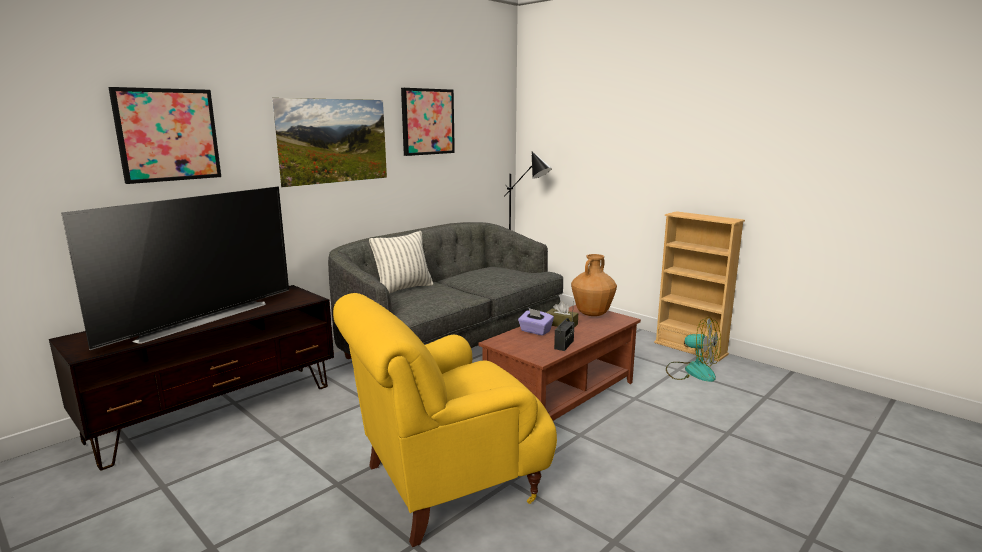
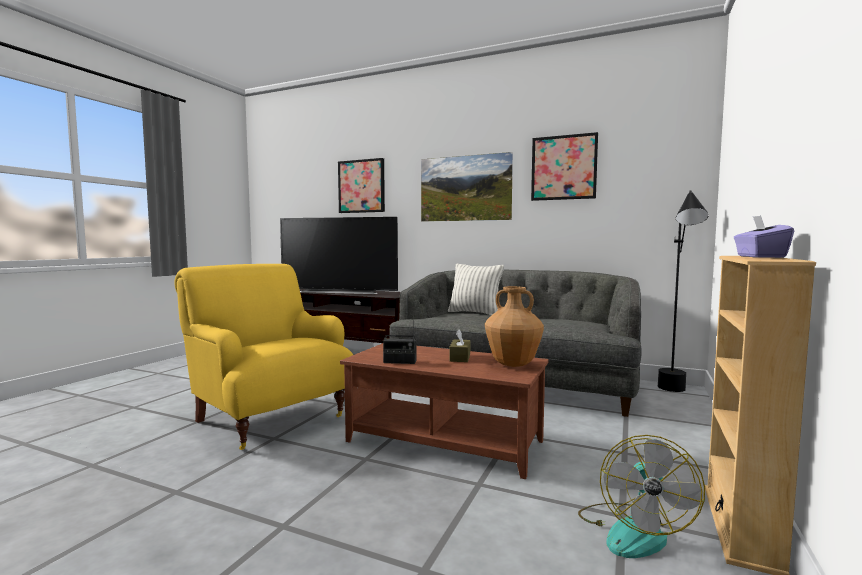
camera: 70 degrees right, 10 degrees down
purple tissue box [518,308,554,336] -> purple tissue box moved to [734,215,794,258]

